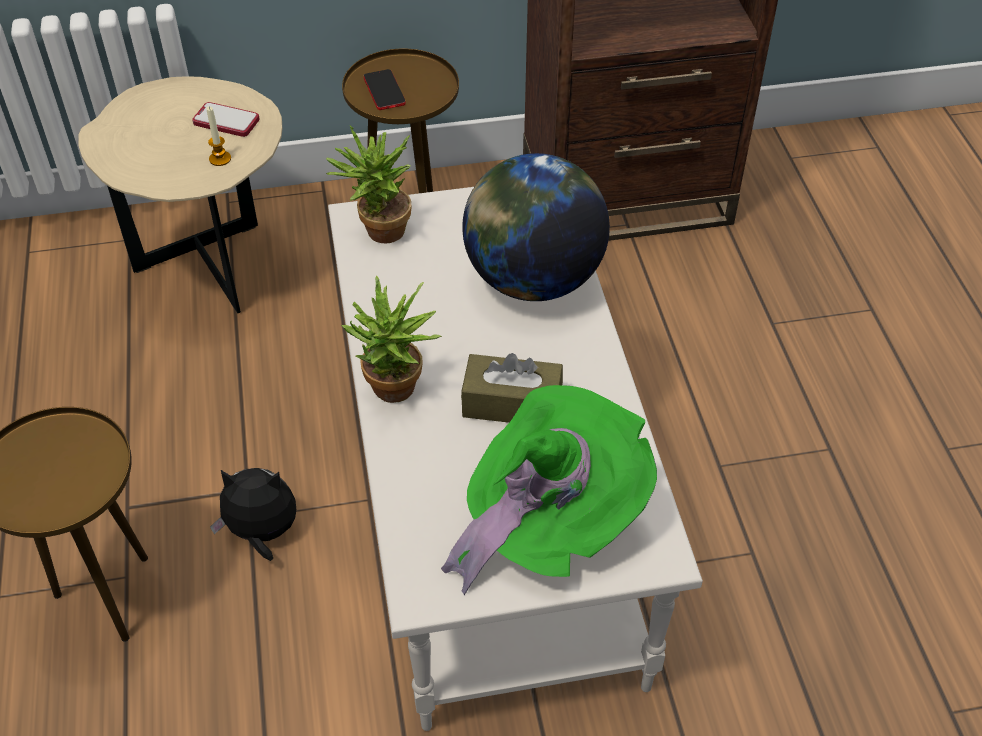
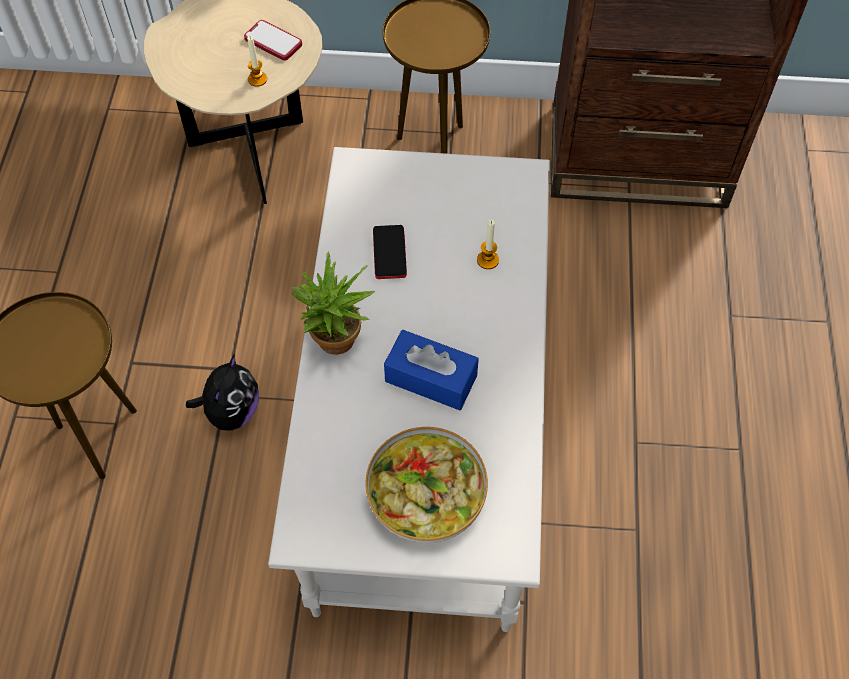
camera: 15 degrees right, 10 degrees up
plush toy [210,468,296,561] -> plush toy turned 90 degrees clockwise [186,354,259,431]
potted plant [326,126,412,243] -> none
phone [364,69,405,110] -> phone moved to [373,225,407,279]
green hat [441,385,657,595] -> bowl [365,427,488,543]
brown tissue box [461,353,563,423] -> blue tissue box [384,330,479,410]
globe [462,153,610,301] -> candle [477,220,499,269]

